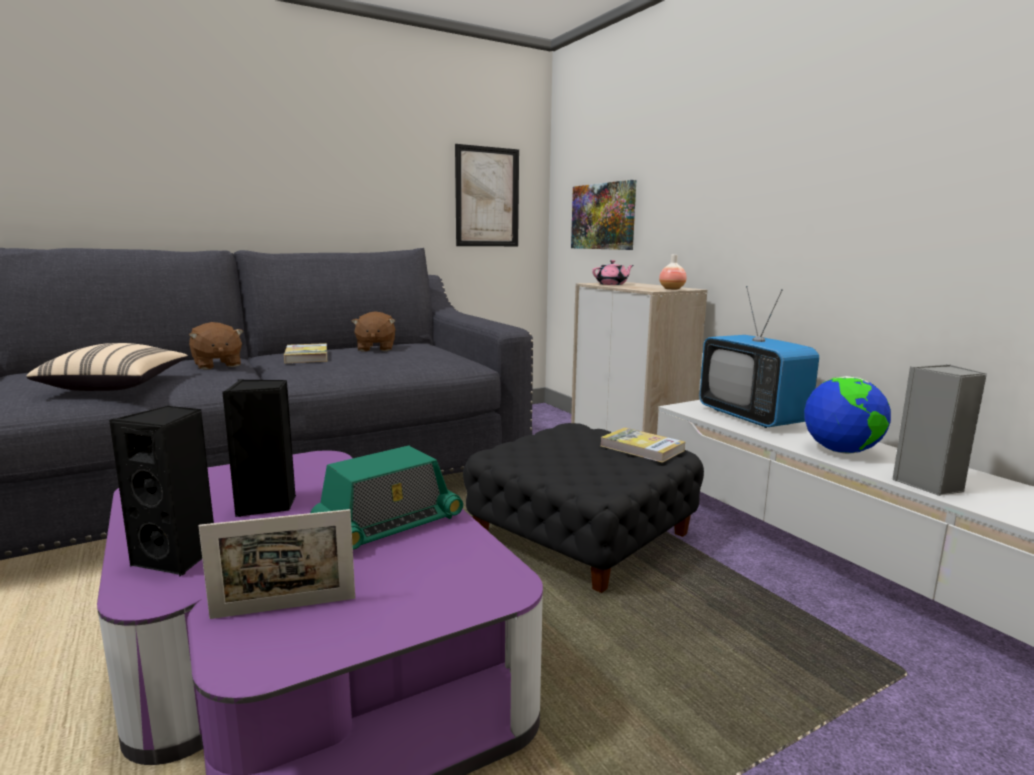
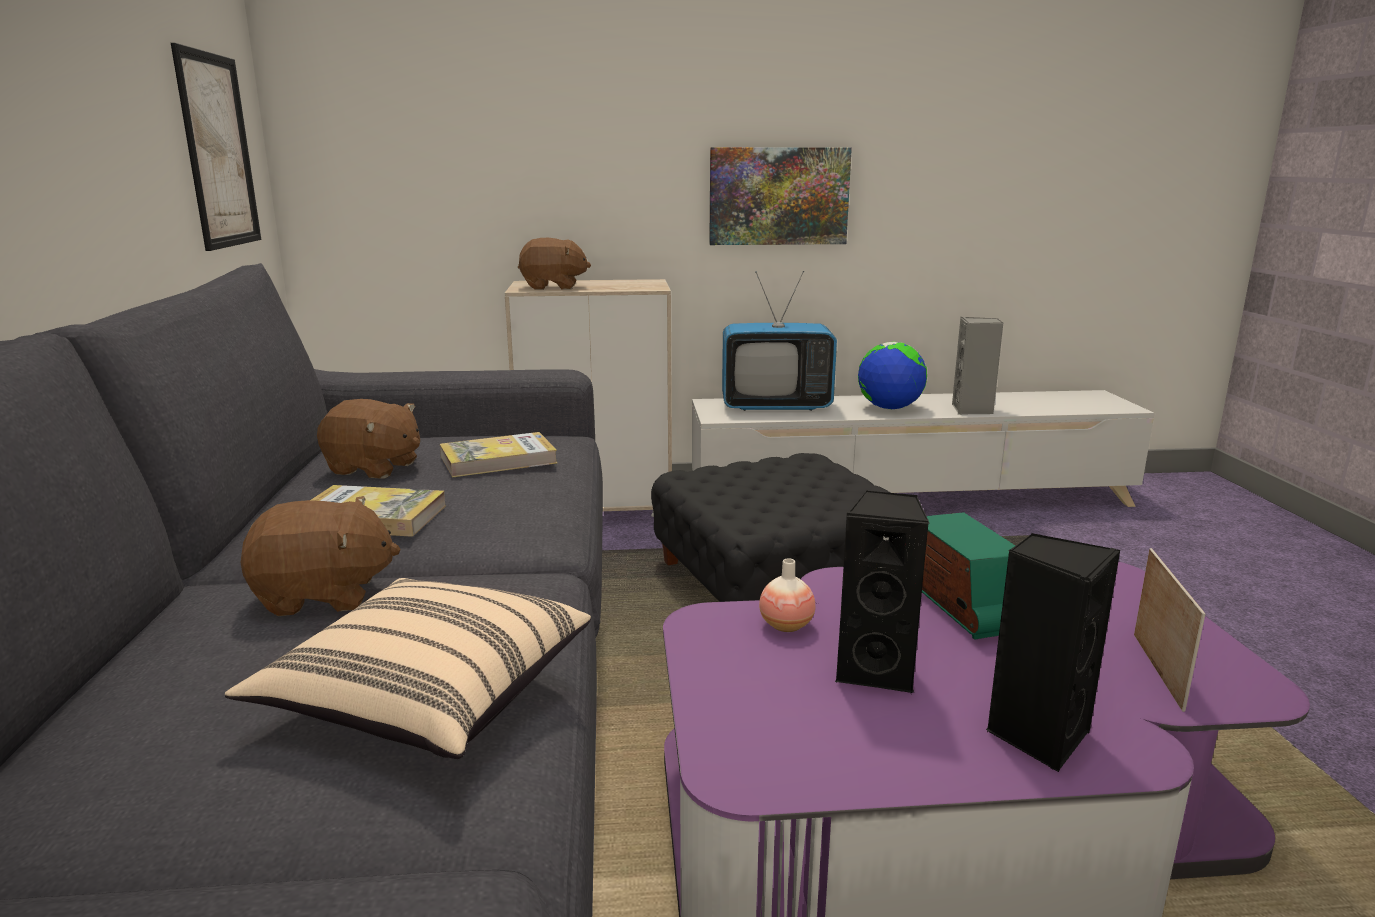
camera: 65 degrees left, 5 degrees up
picture [571,180,636,250] -> picture moved to [709,147,852,245]
pink teapot [592,260,634,285] -> brown plush toy [518,238,591,290]
book [601,428,685,463] -> book moved to [440,432,557,478]
vase [659,255,687,290] -> vase moved to [759,558,815,632]

